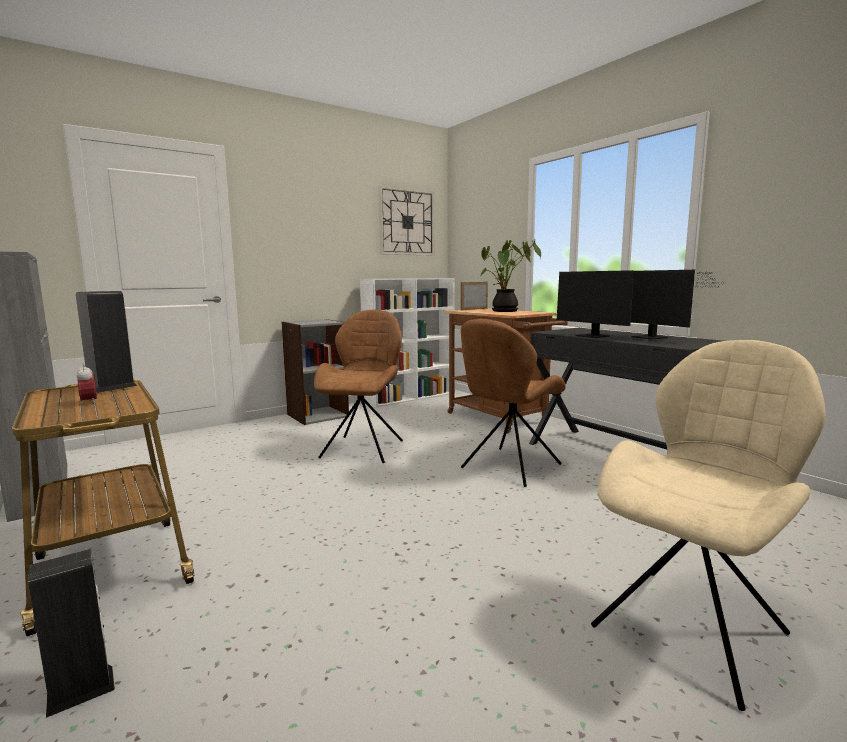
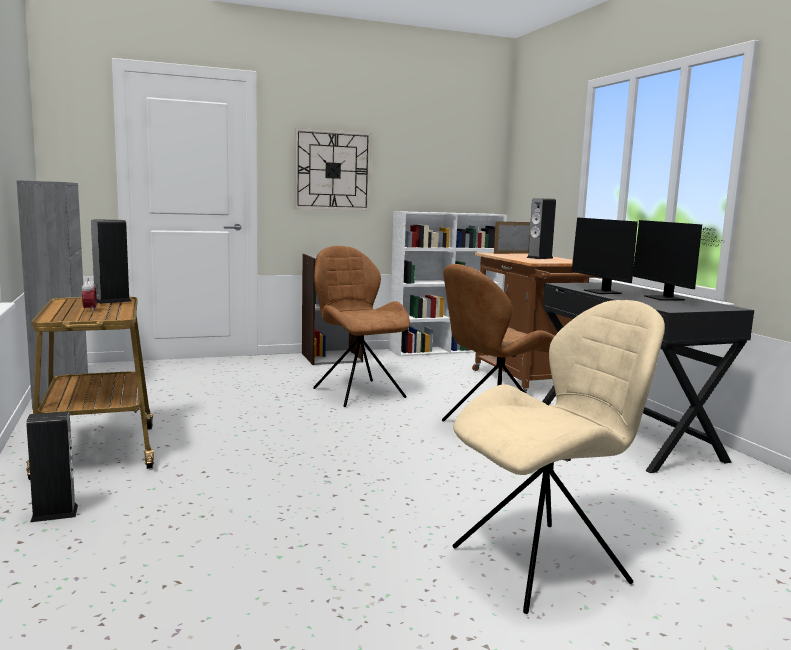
camera: 15 degrees right, 0 degrees up
brown chair [314,310,403,463] -> brown chair turned 60 degrees counterclockwise [313,246,410,407]
wall clock [379,186,434,256] -> wall clock moved to [294,128,372,211]
potted plant [481,240,541,312] -> speaker [527,198,556,259]

